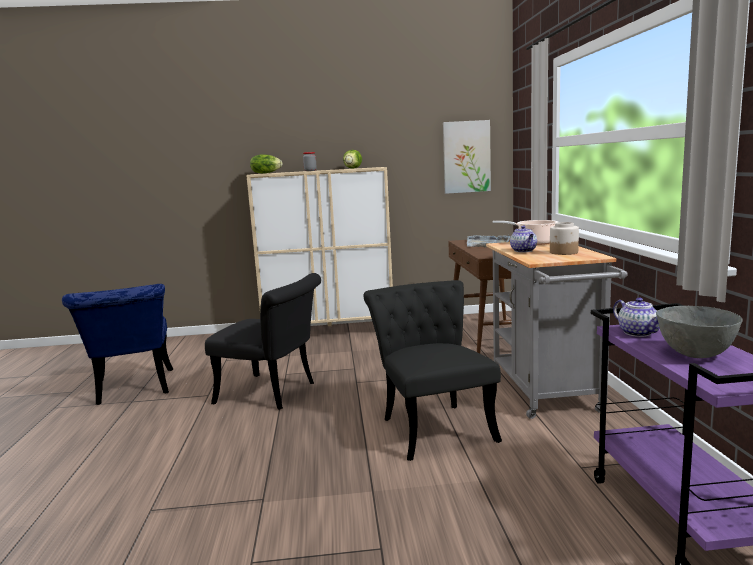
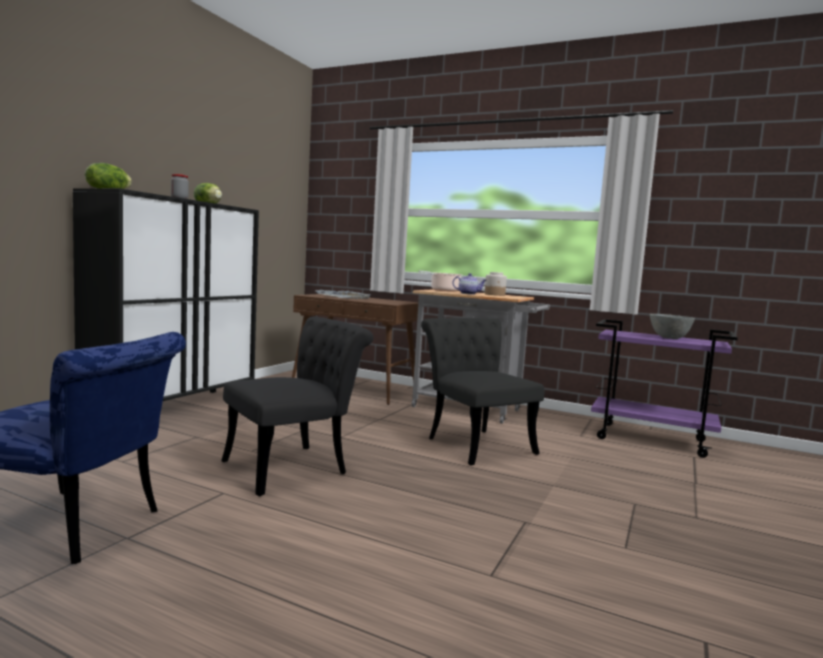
camera: 60 degrees left, 5 degrees down
beige cabinet [246,167,393,326] -> black cabinet [73,188,259,401]
black chair [363,280,502,461] -> black chair turned 45 degrees clockwise [421,318,545,466]
picture [443,120,491,194] -> none
teapot [613,297,660,337] -> none

